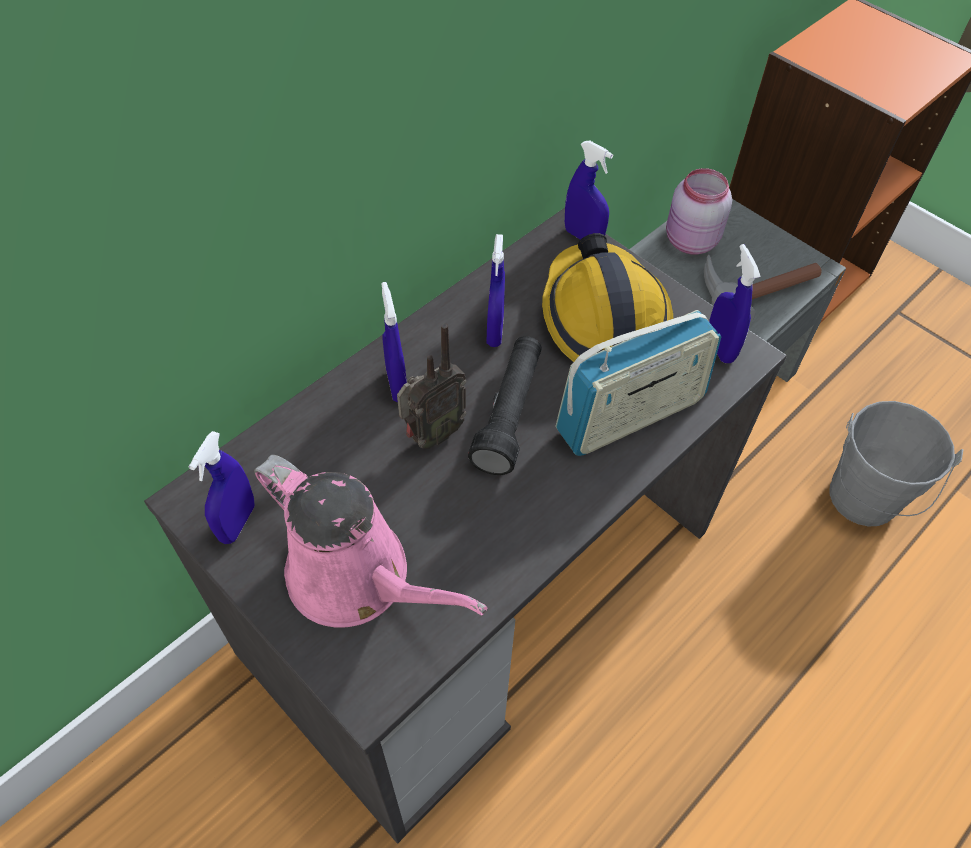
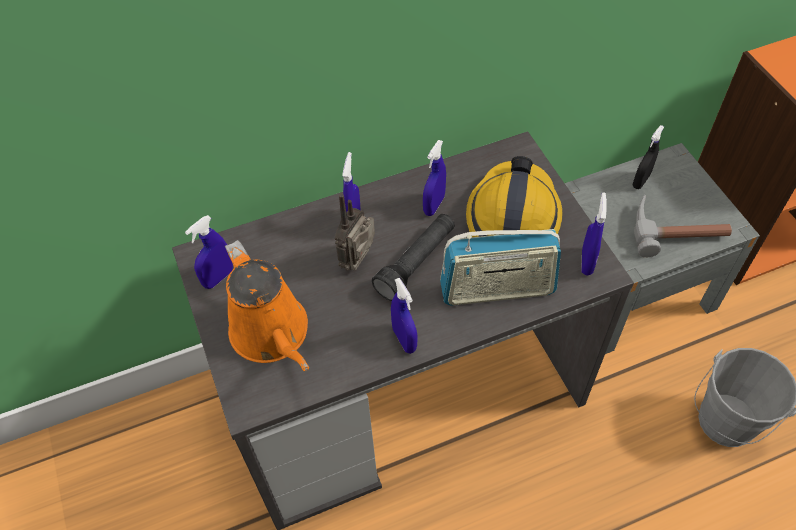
camera: 25 degrees right, 0 degrees up
pink watering can [254,455,487,628] -> orange watering can [225,240,309,371]
radio [397,323,467,449] -> radio turned 135 degrees clockwise [335,194,375,271]
blue spray bottle [565,141,613,240] -> blue spray bottle moved to [391,278,418,354]
pink jar [666,168,732,254] -> black spray bottle [633,125,664,189]

